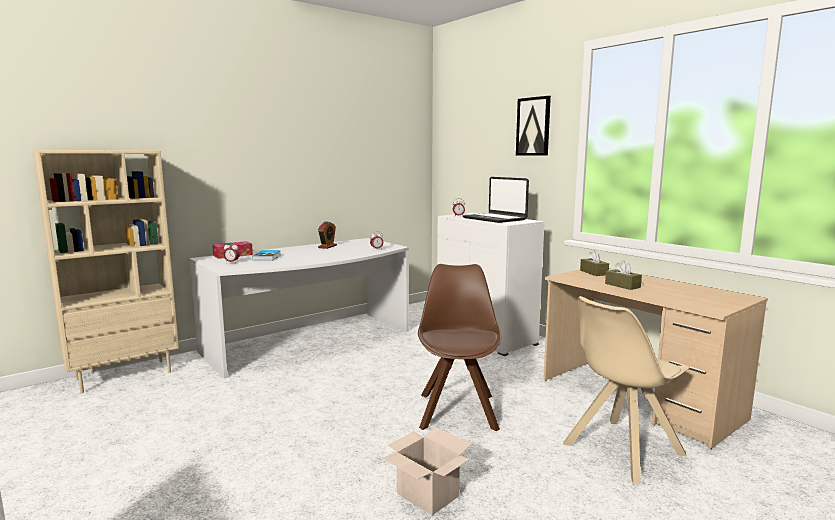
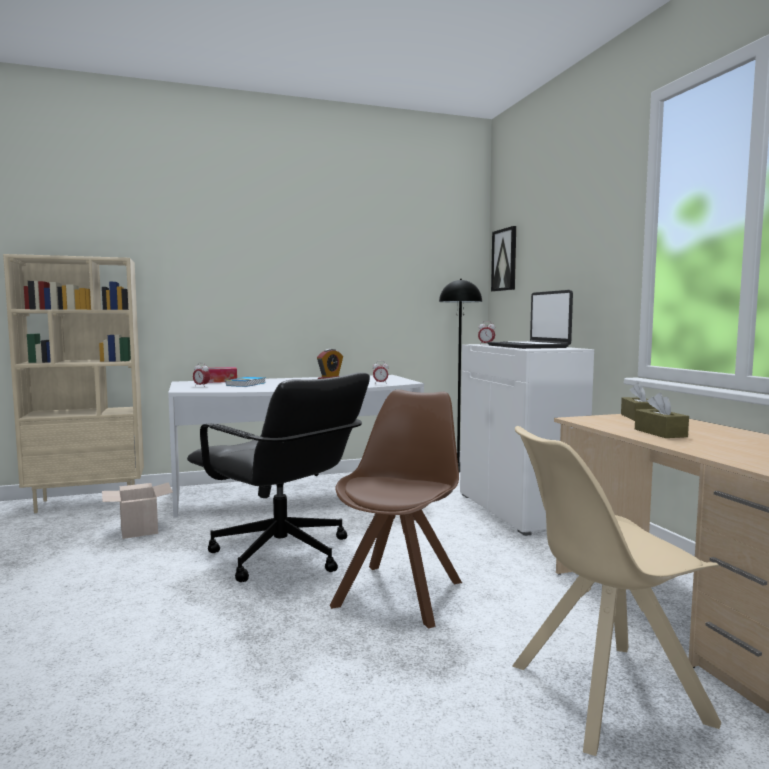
camera: 20 degrees right, 5 degrees down
cardboard box [382,427,472,515] -> cardboard box moved to [102,482,173,539]
picture [516,96,551,155] -> picture moved to [491,226,516,292]
none -> black office chair [187,372,370,582]
none -> black floor lamp [439,279,482,473]

